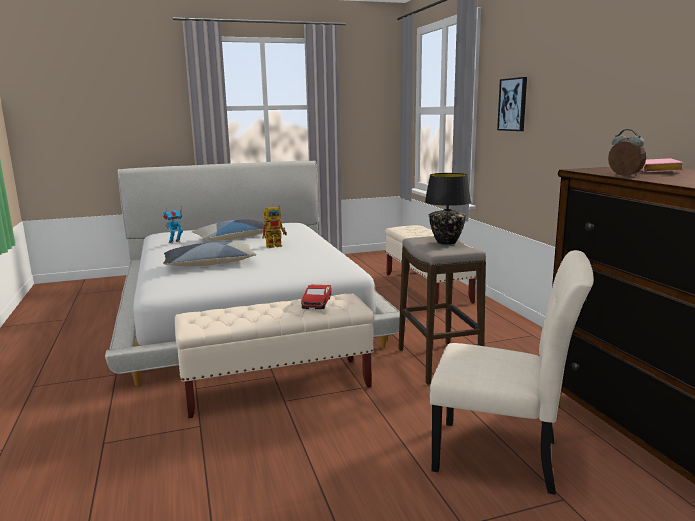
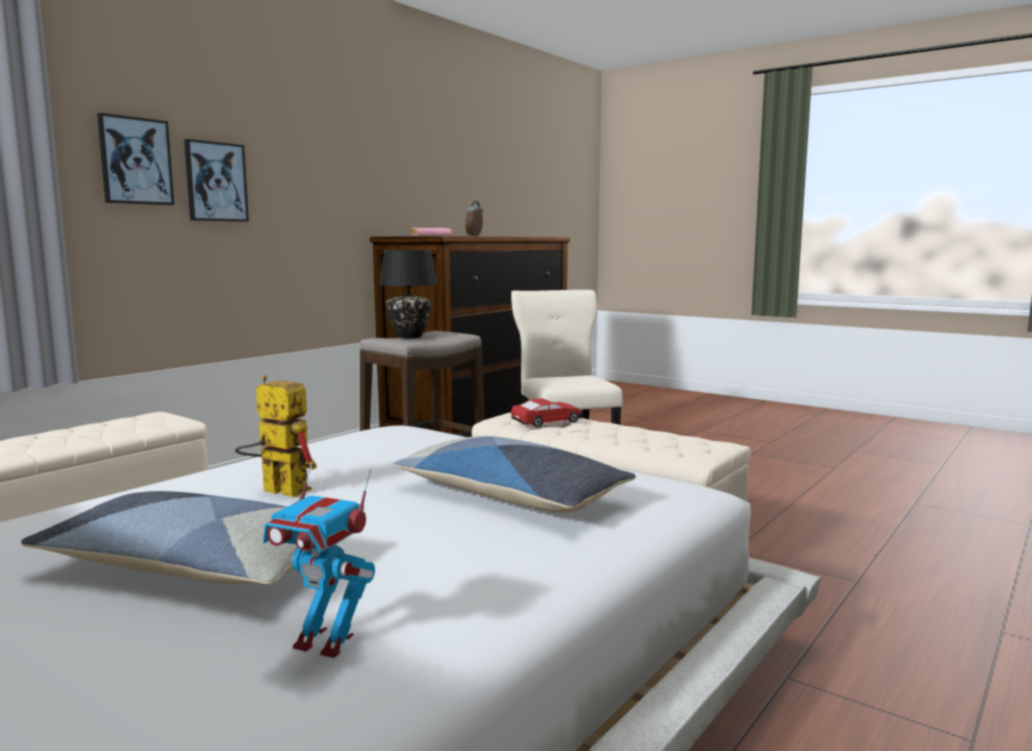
camera: 125 degrees left, 5 degrees down
none -> picture [184,139,249,222]

